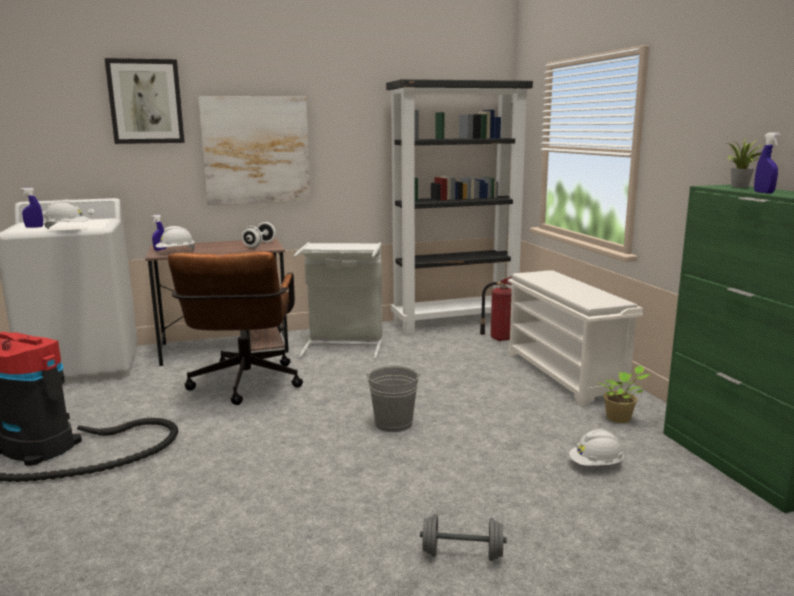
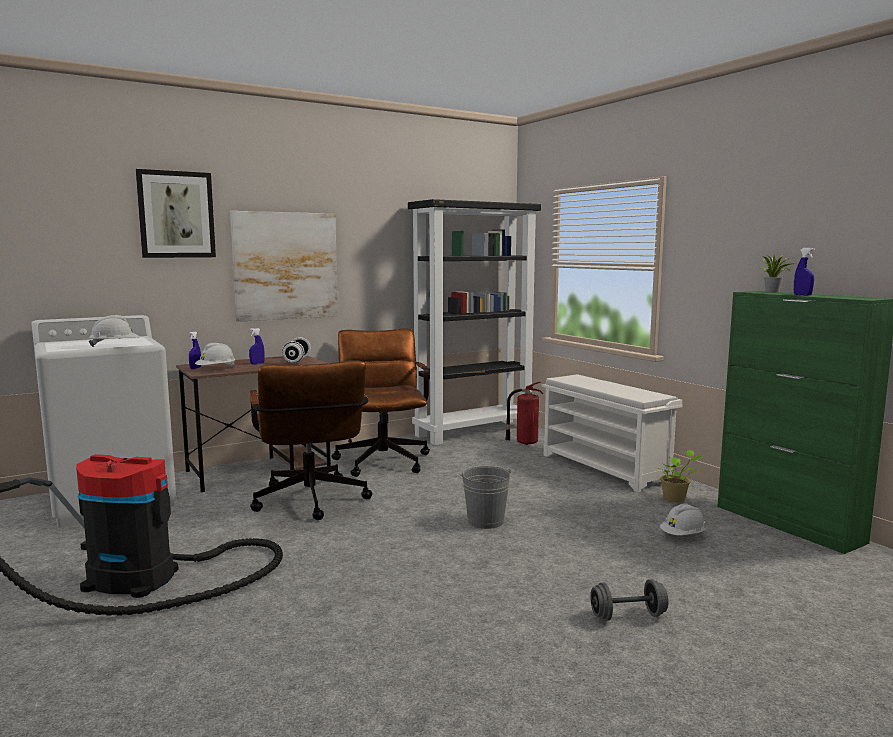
camera: 15 degrees left, 5 degrees down
blue spray bottle [21,187,43,228] -> blue spray bottle moved to [249,328,265,364]
grey laundry basket [294,242,383,359] -> brown office chair [331,329,430,477]

